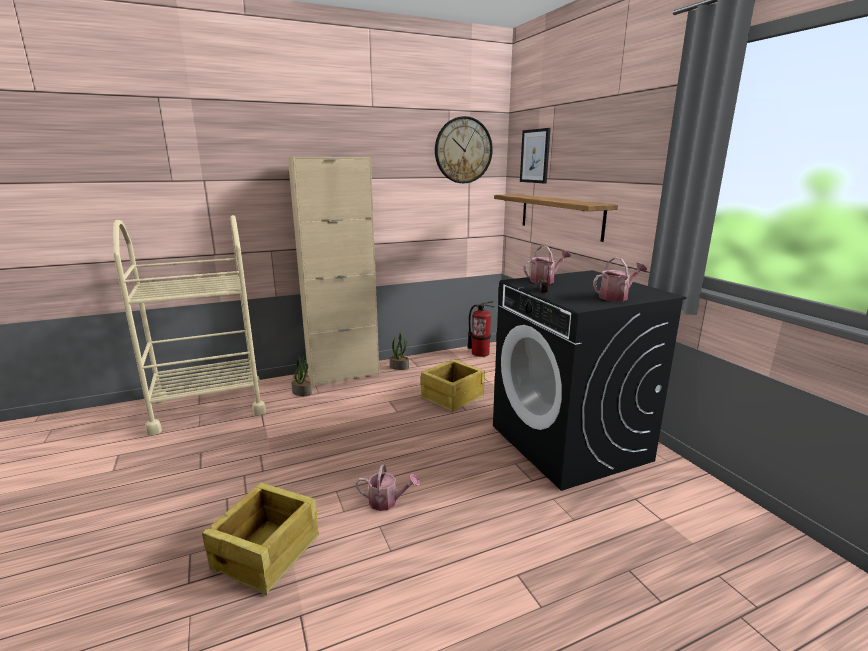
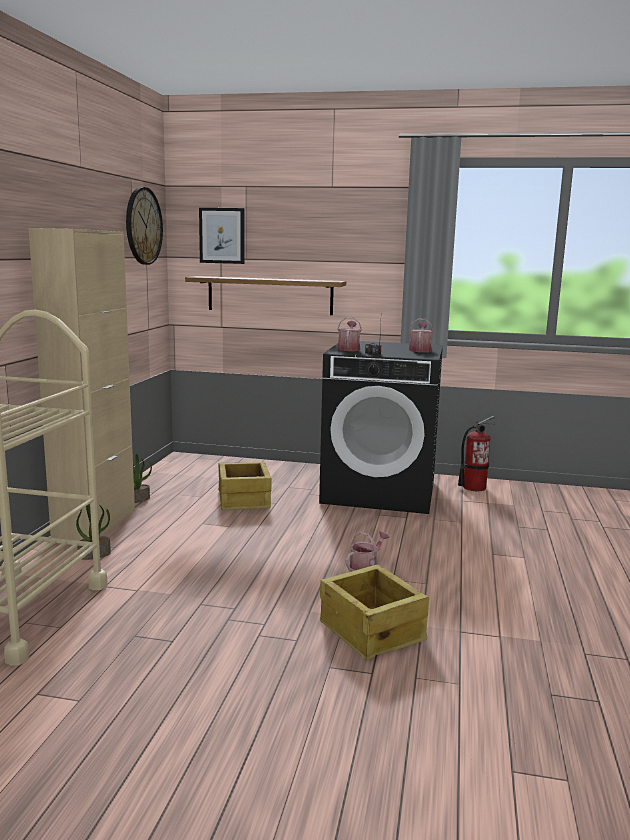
camera: 55 degrees left, 5 degrees down
fire extinguisher [467,301,494,357] -> fire extinguisher moved to [458,416,495,491]

